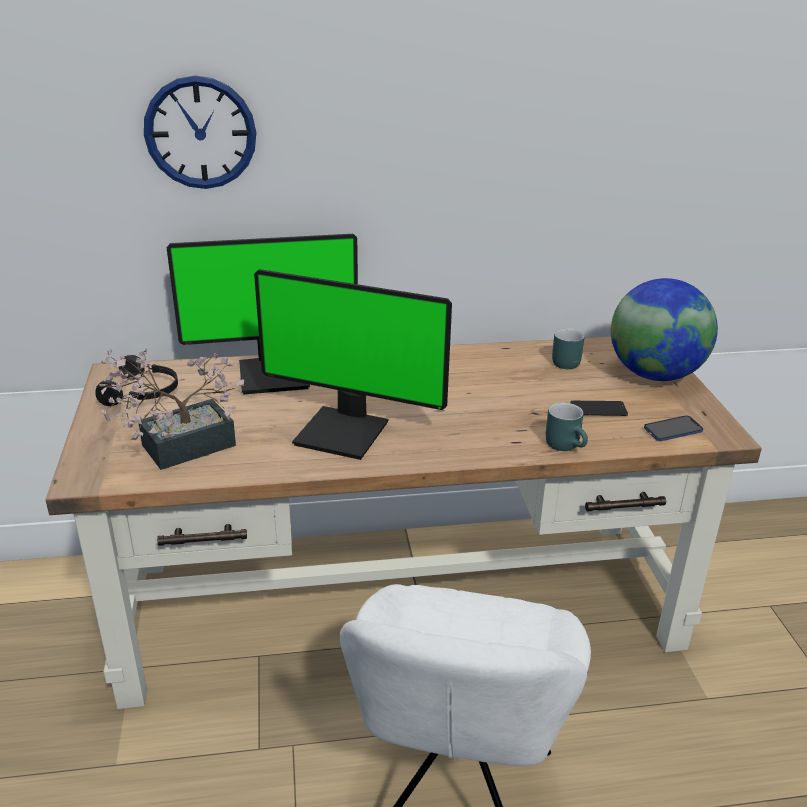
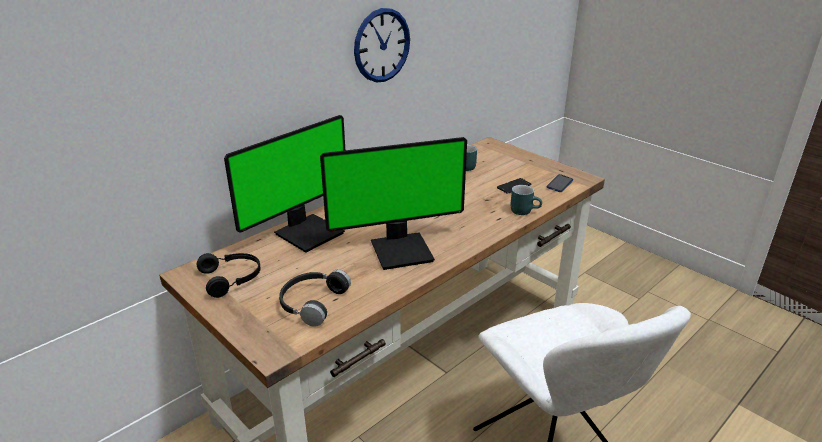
camera: 35 degrees left, 0 degrees up
potted plant [99,348,244,470] -> black headphones [279,269,351,327]
wall clock [144,75,256,189] -> wall clock moved to [354,8,410,83]
globe [611,278,718,381] -> none

